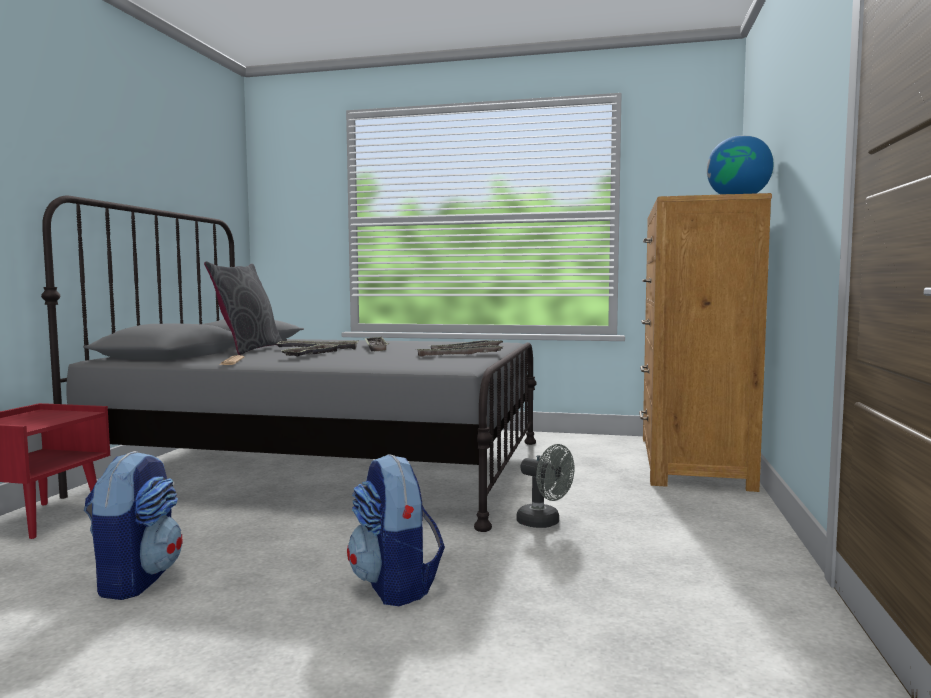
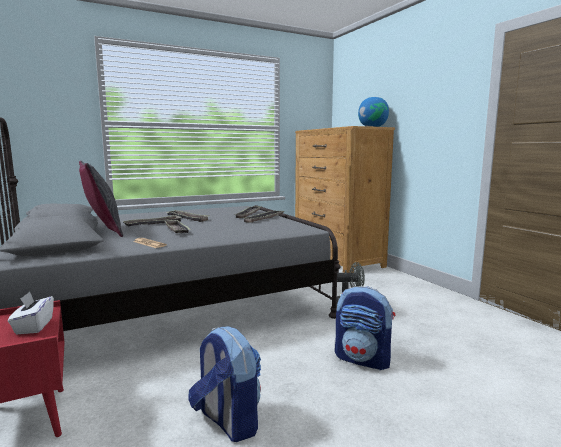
camera: 40 degrees left, 5 degrees up
none -> white tissue box [8,291,54,334]

